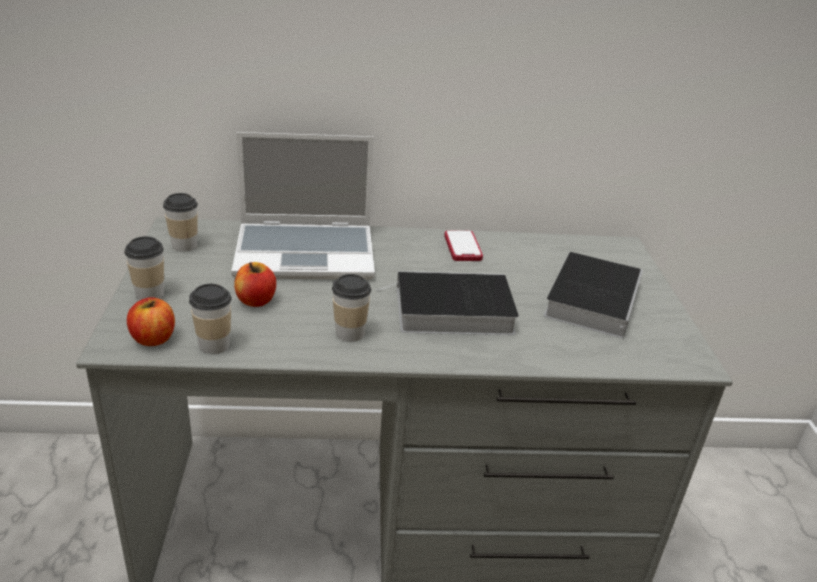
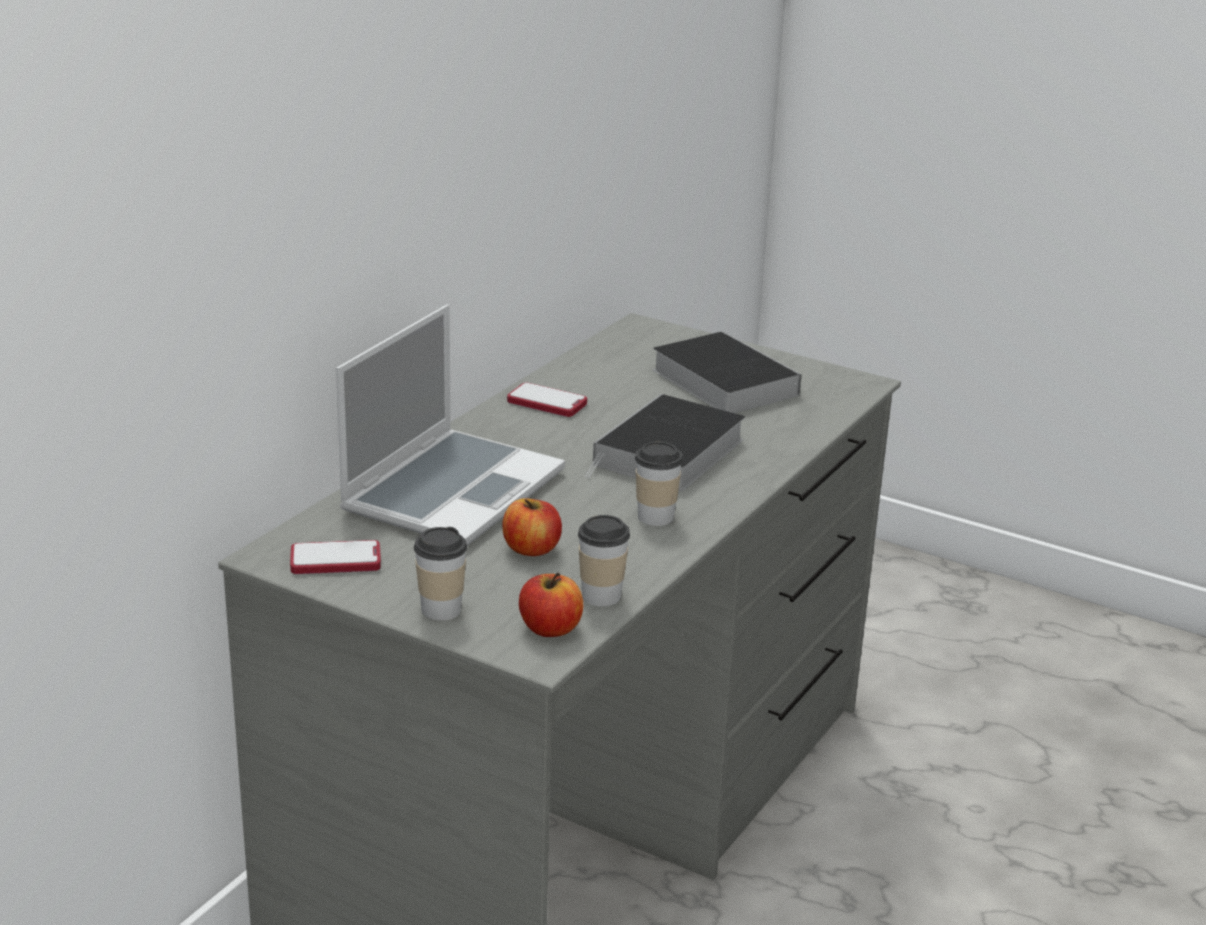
camera: 55 degrees left, 5 degrees down
cup [163,193,198,252] -> phone [290,540,381,574]

